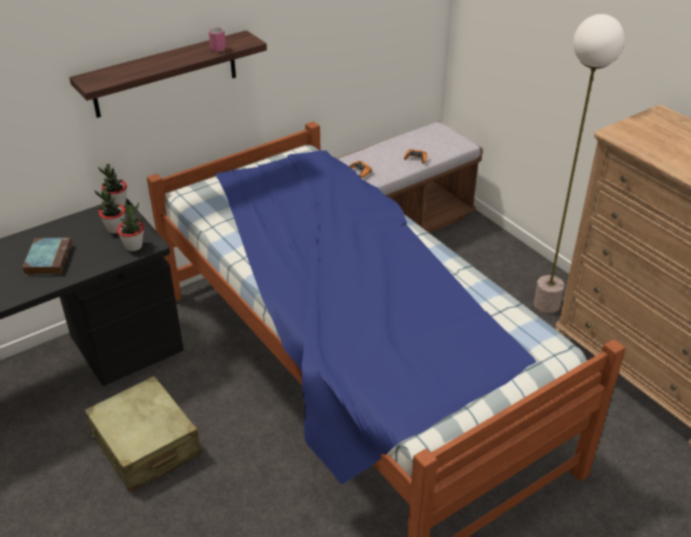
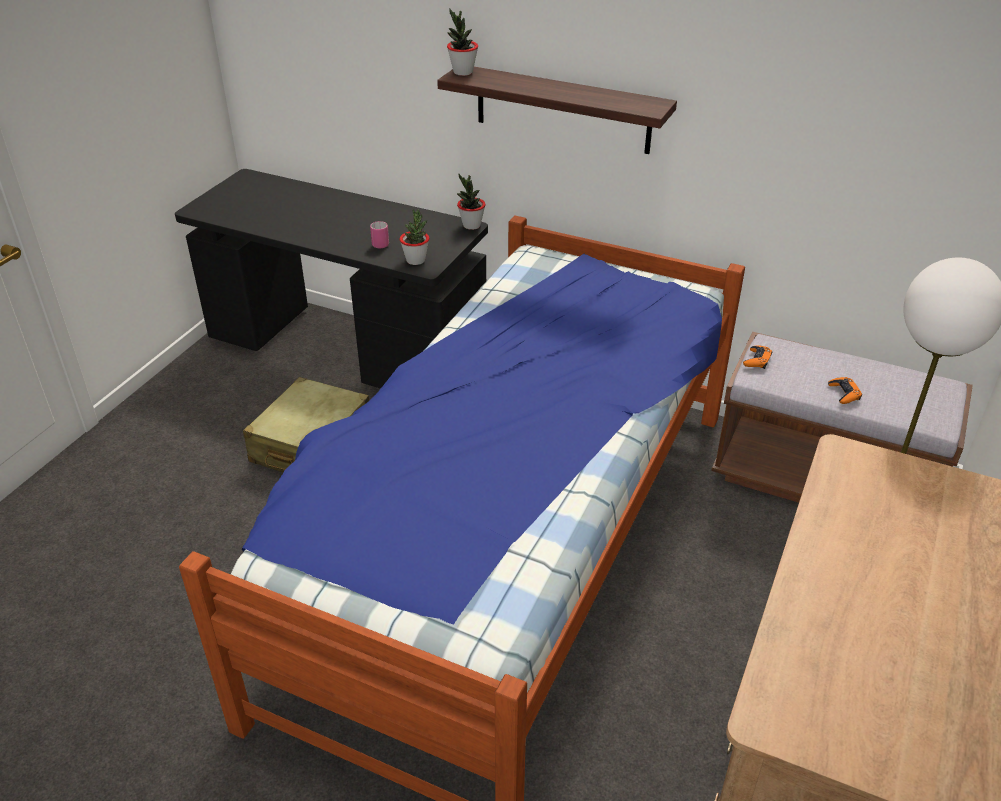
camera: 60 degrees right, 0 degrees up
book [23,237,72,276] -> none
potted plant [94,187,125,234] -> potted plant moved to [447,9,478,76]
pink mug [209,27,226,52] -> pink mug moved to [370,221,389,248]

